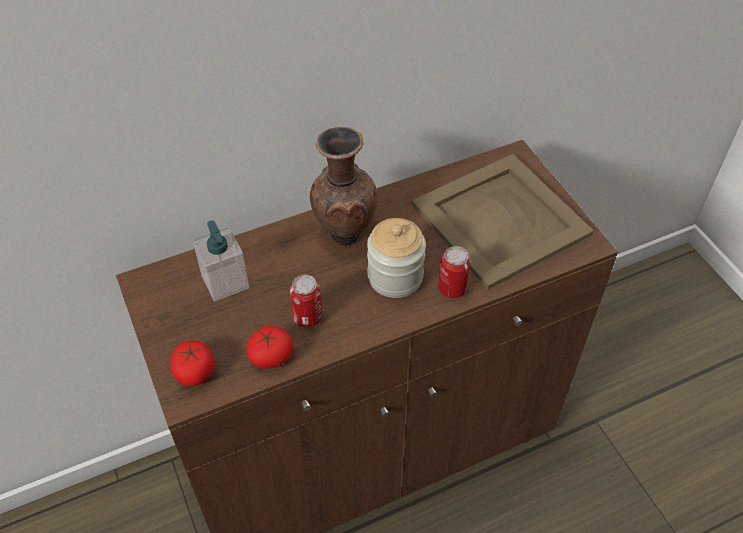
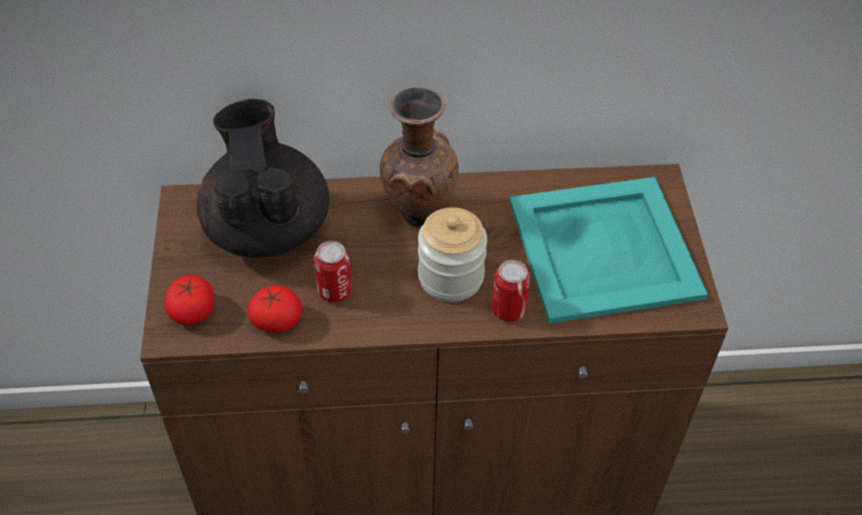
camera: 20 degrees right, 0 degrees up
soap dispenser [193,220,249,302] -> black teapot [196,99,330,258]
beige tray [412,154,594,290] -> turquoise tray [509,177,708,324]

